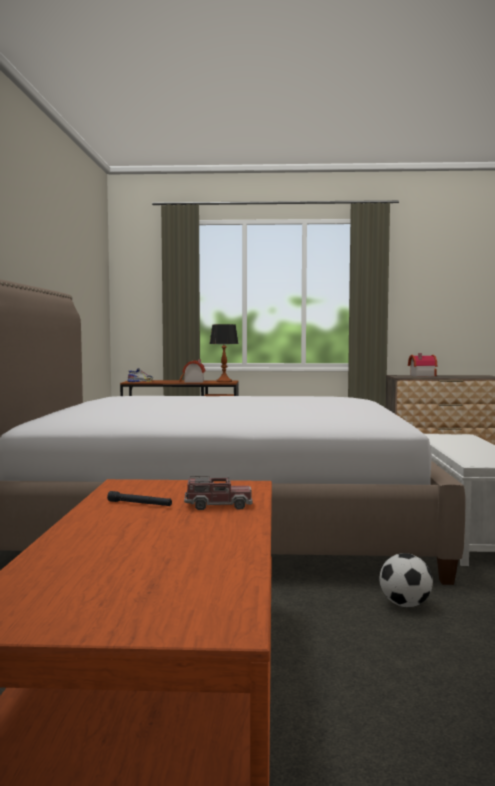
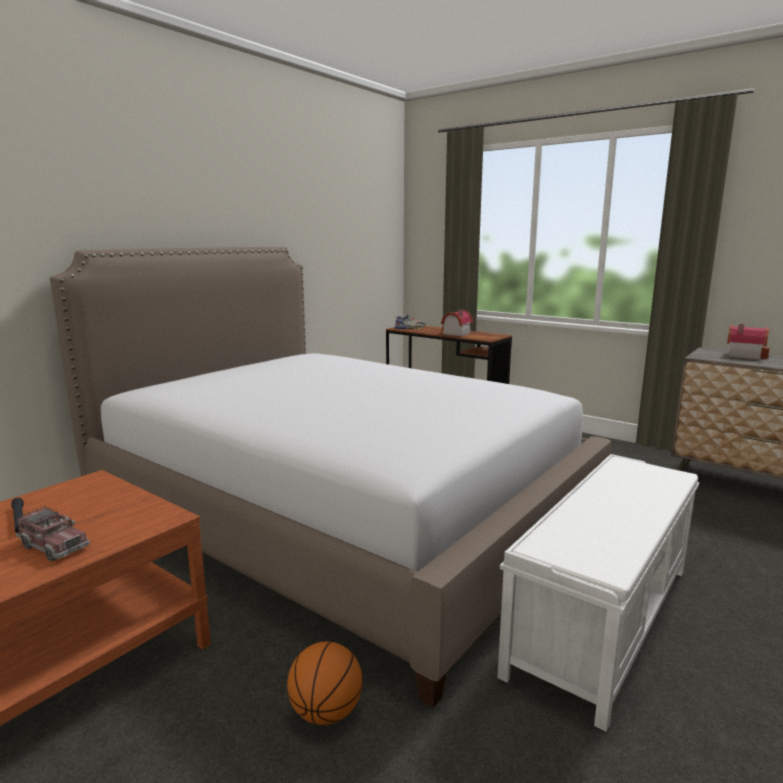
camera: 35 degrees right, 10 degrees up
table lamp [210,324,238,382] -> none
football [379,553,433,607] -> basketball [287,641,362,725]

